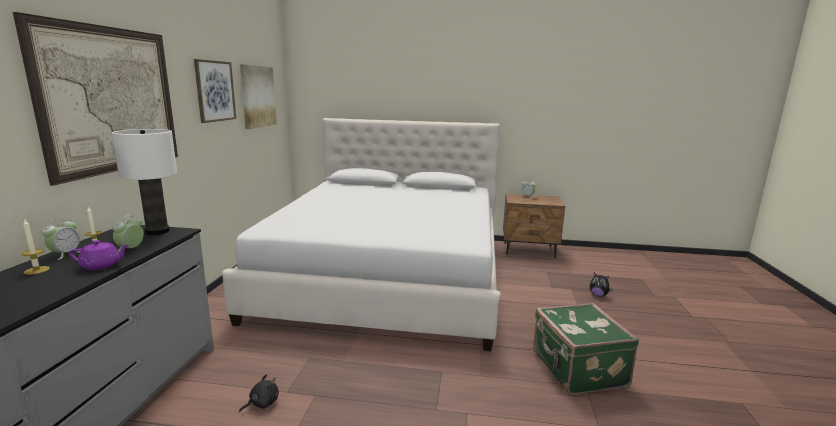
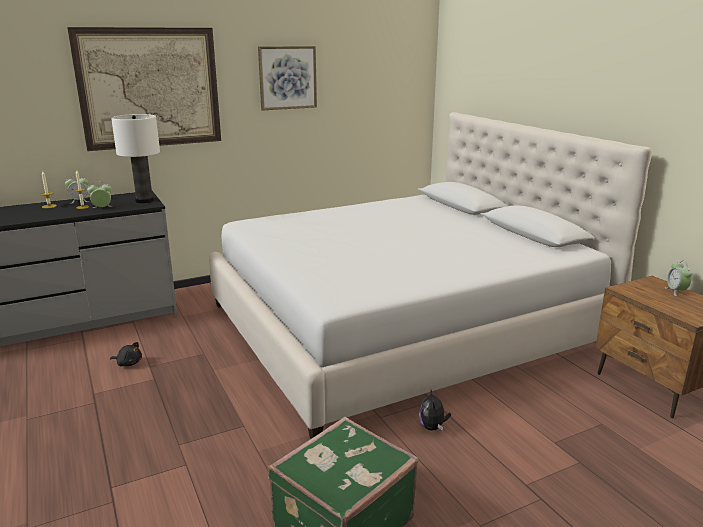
camera: 55 degrees right, 5 degrees up
purple teapot [69,240,129,270] -> none
picture [240,64,277,129] -> none
plush toy [590,273,612,297] -> plush toy moved to [419,388,451,431]

